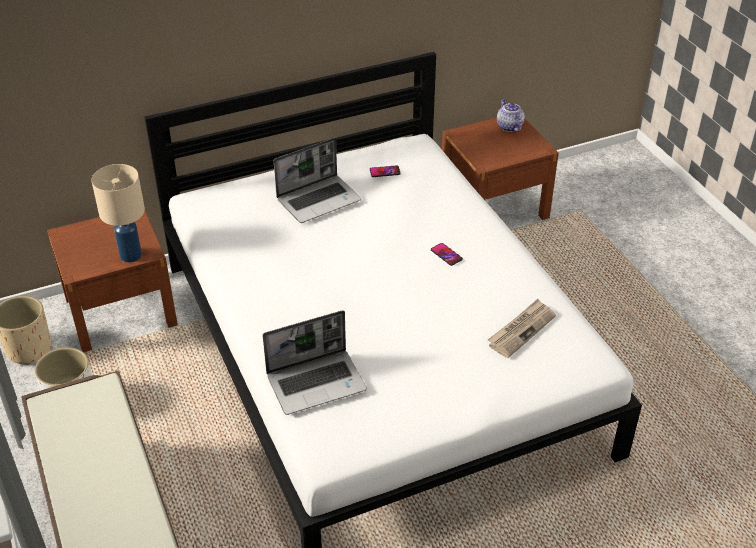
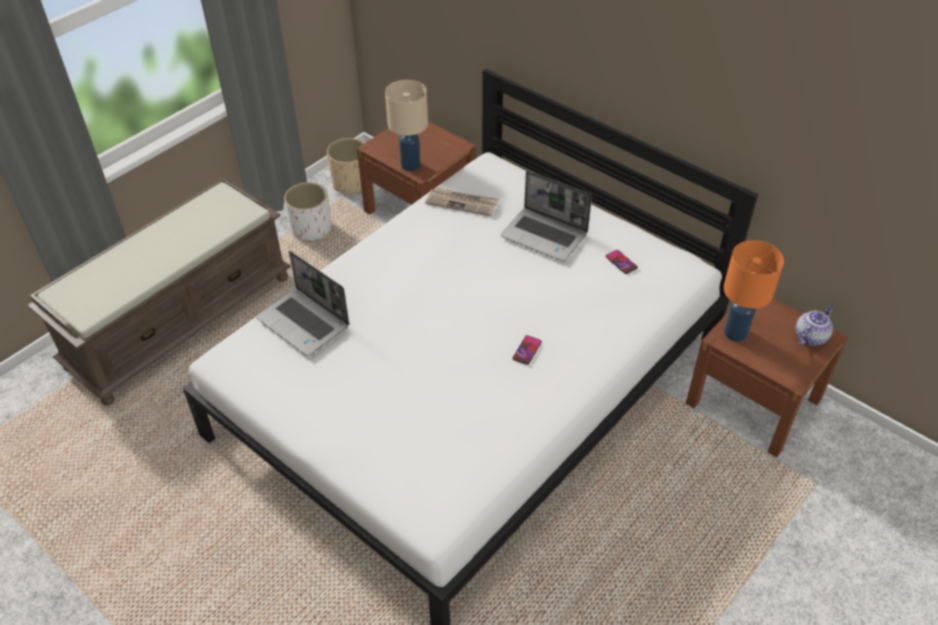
camera: 65 degrees right, 5 degrees up
newspaper [488,299,556,358] -> newspaper moved to [425,187,499,216]
none -> orange table lamp [723,240,784,342]

